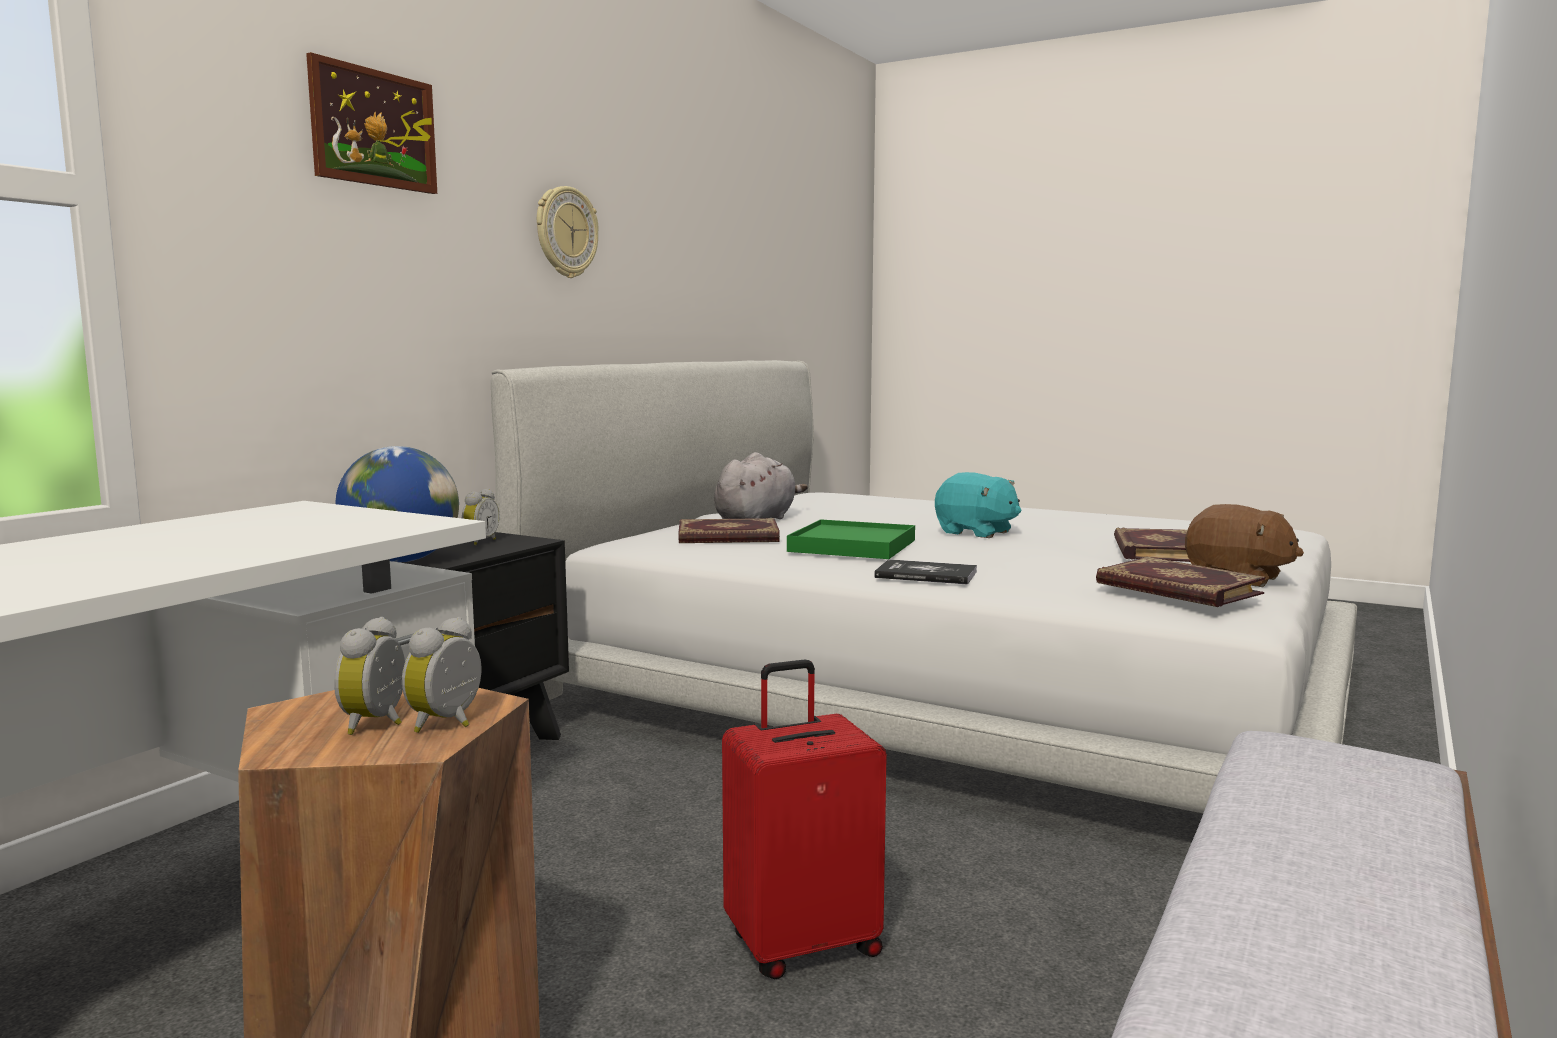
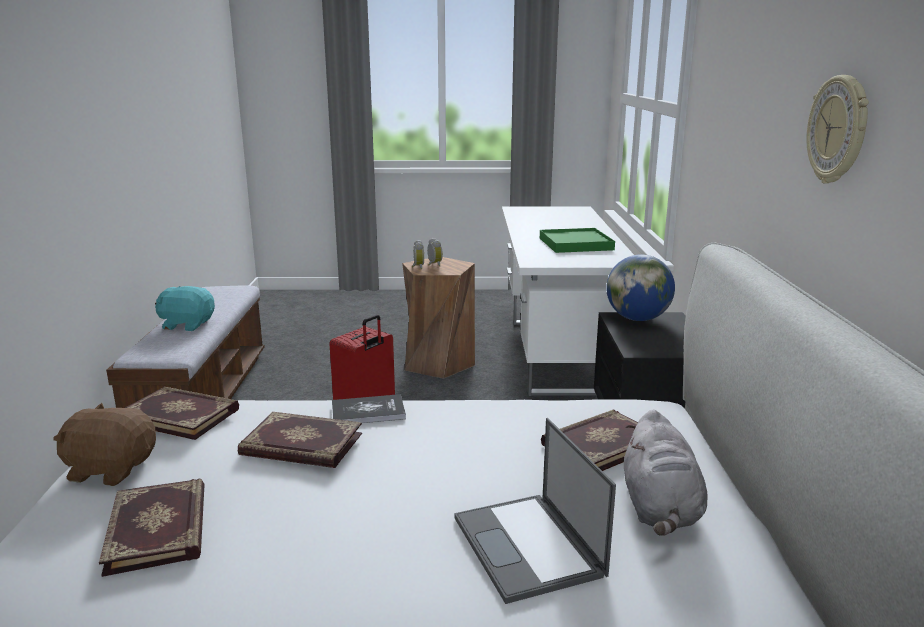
camera: 150 degrees right, 10 degrees up
picture [306,52,437,194] -> none
alarm clock [462,489,500,545] -> none
green tray [787,519,915,559] -> green tray moved to [540,228,615,253]
turquoise plush toy [935,472,1021,538] -> turquoise plush toy moved to [155,286,215,331]
none -> book [238,412,362,468]
none -> laptop [455,418,616,604]

